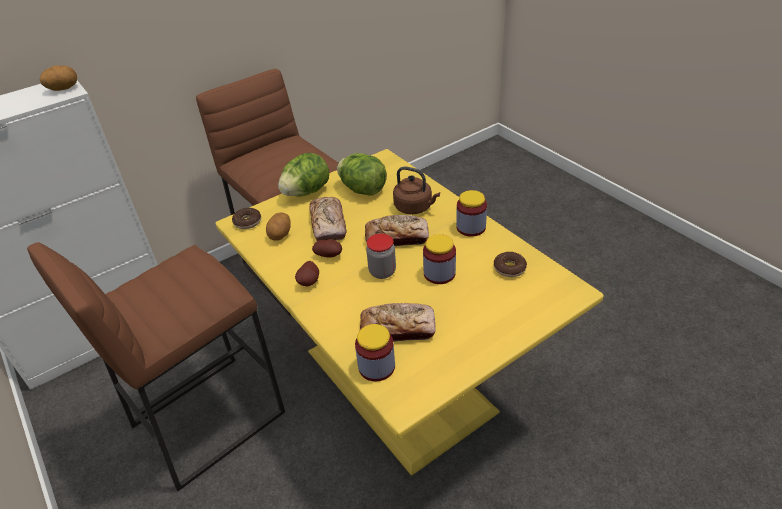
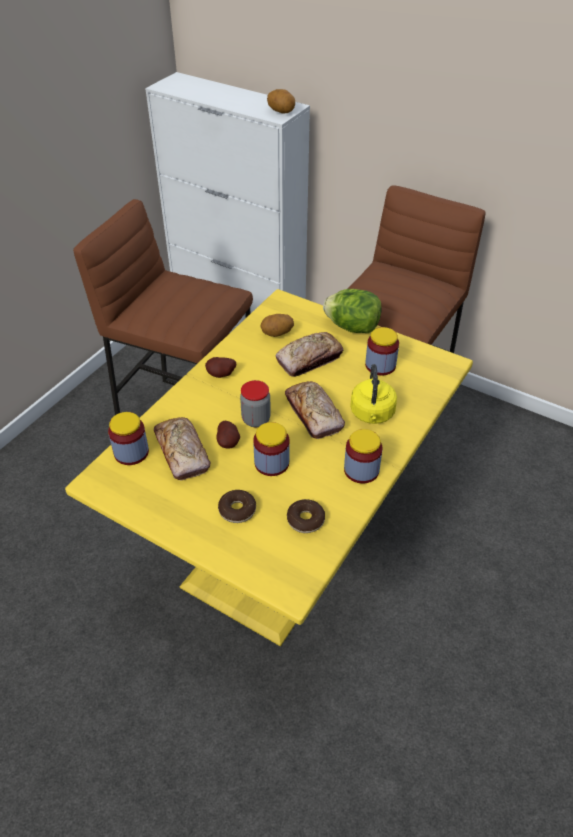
camera: 65 degrees right, 5 degrees up
donut [232,208,261,229] -> donut moved to [218,490,256,523]
potato [312,239,342,258] -> potato moved to [216,421,240,449]
lettuce [337,153,387,196] -> jar [365,327,399,375]
brown kettle [393,167,440,215] -> yellow kettle [350,364,397,424]

